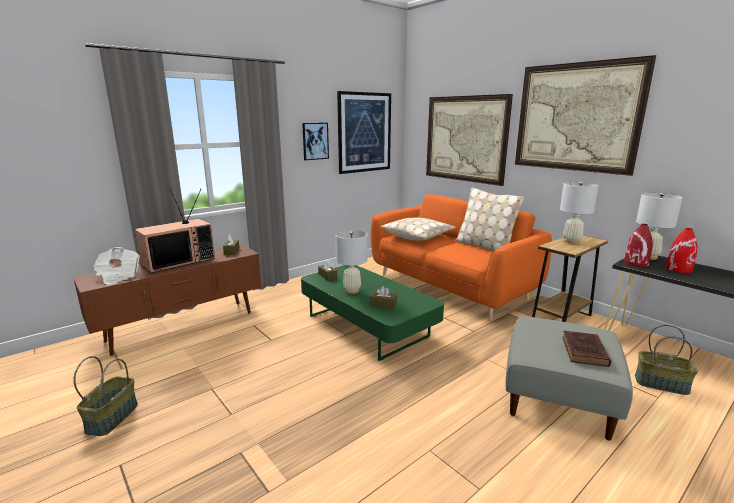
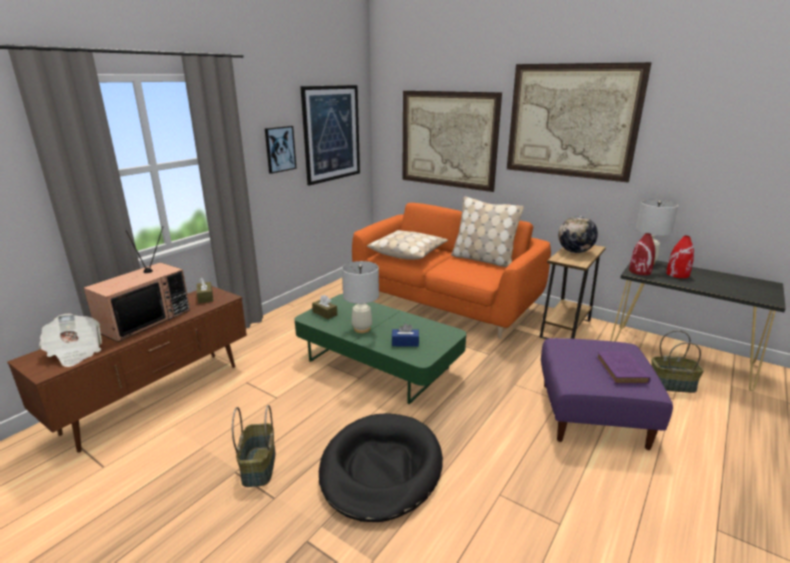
camera: 15 degrees left, 5 degrees up
basket [74,356,138,436] -> basket moved to [232,405,275,487]
brown tissue box [370,286,397,309] -> blue tissue box [392,323,419,347]
grey ottoman [506,316,633,440] -> purple ottoman [541,338,673,450]
white table lamp [560,182,599,244] -> globe [558,216,598,253]
brown book [562,331,611,367] -> purple book [596,351,651,384]
none -> black dog bed [319,413,443,522]

